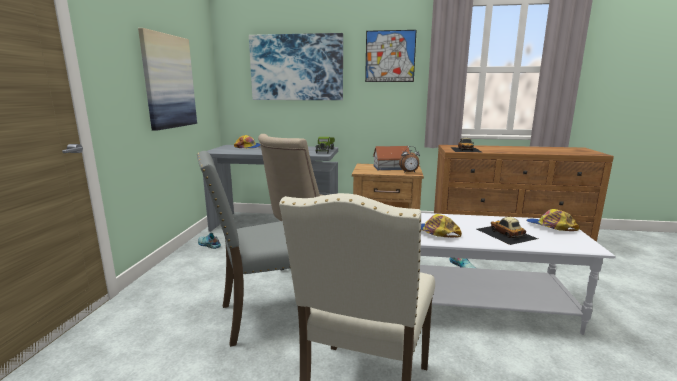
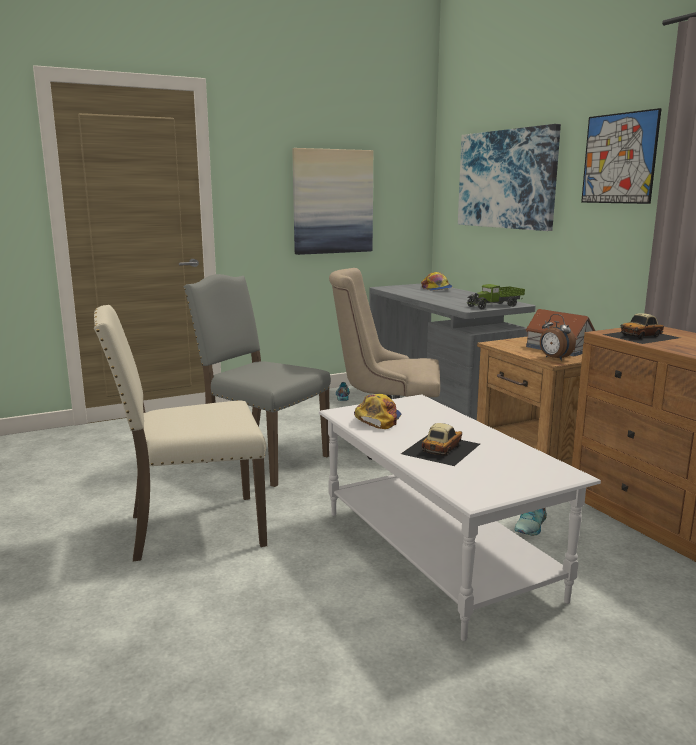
camera: 55 degrees right, 0 degrees up
cap [526,209,580,231] -> none

